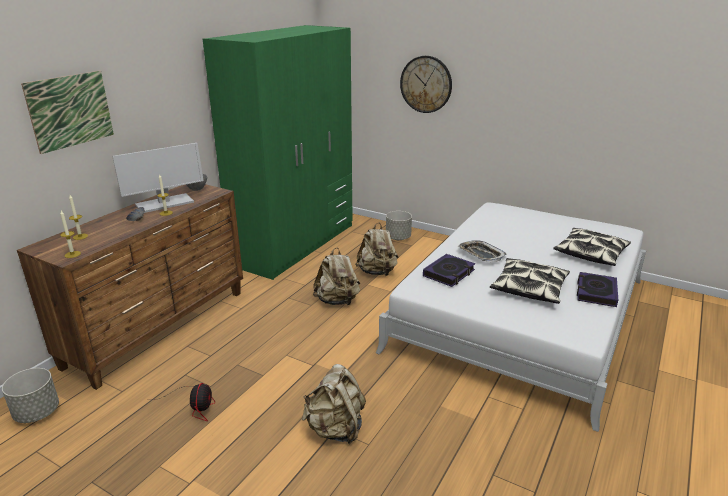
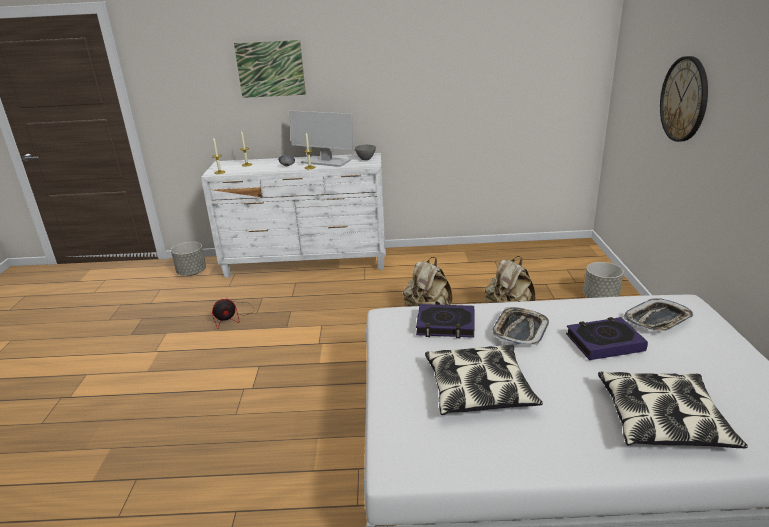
camera: 60 degrees right, 0 degrees up
brown dresser [17,184,243,390] -> white dresser [201,153,386,278]
green wardrobe [203,25,353,280] -> none
beige backpack [302,364,366,444] -> none
book [577,272,618,307] -> book moved to [566,317,648,360]
none -> tray [624,299,693,331]

